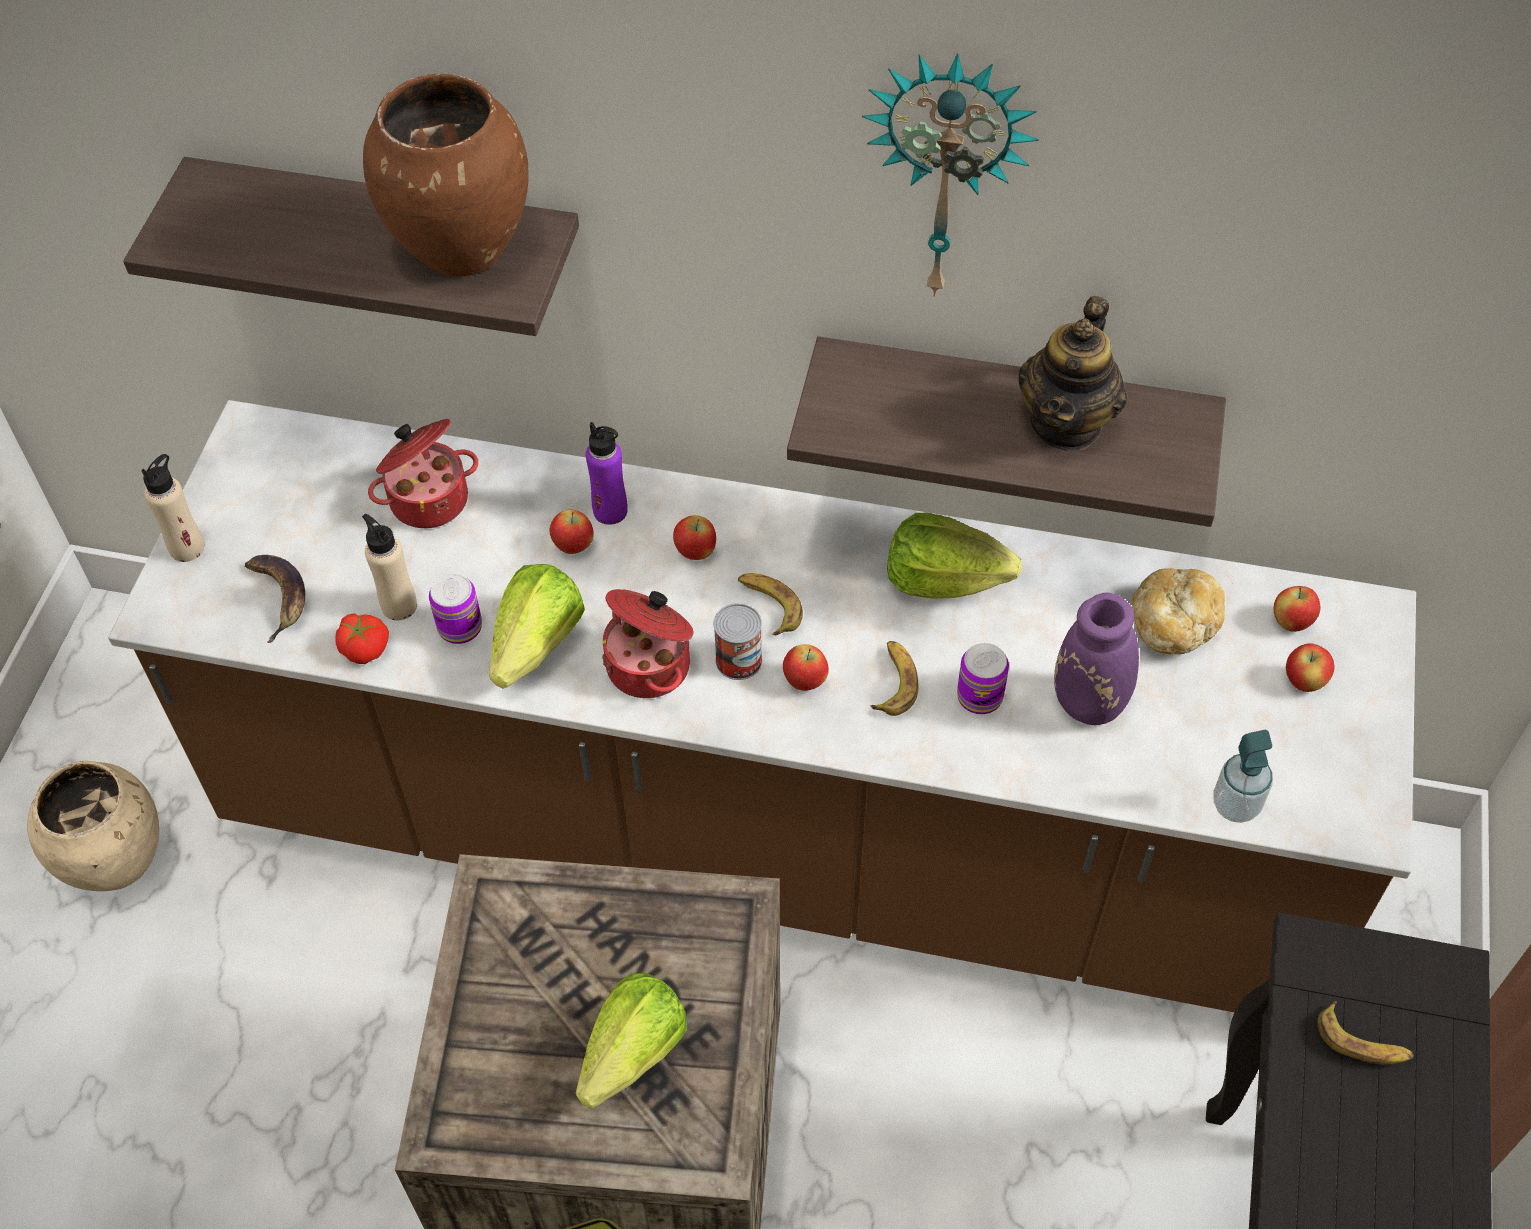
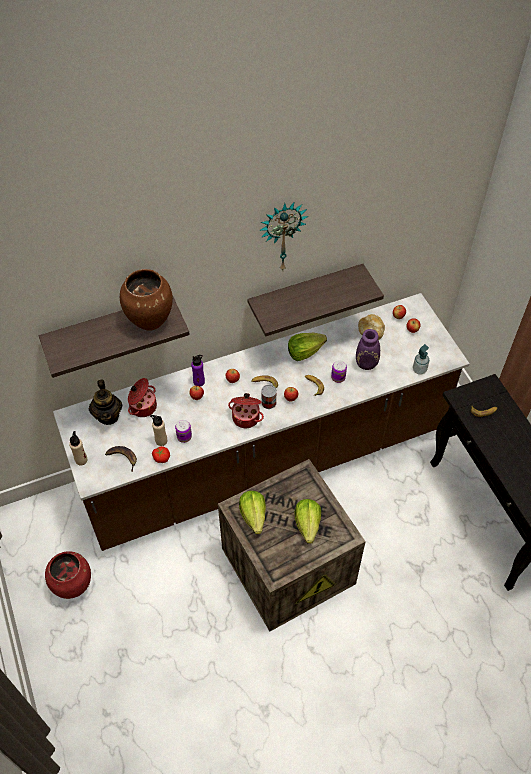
camera: 35 degrees left, 0 degrees up
beige vase [27,761,159,891] -> red vase [45,551,91,599]
lettuce [489,564,585,689] -> lettuce moved to [239,491,266,534]
teapot [1018,296,1127,451] -> teapot moved to [89,380,123,425]

